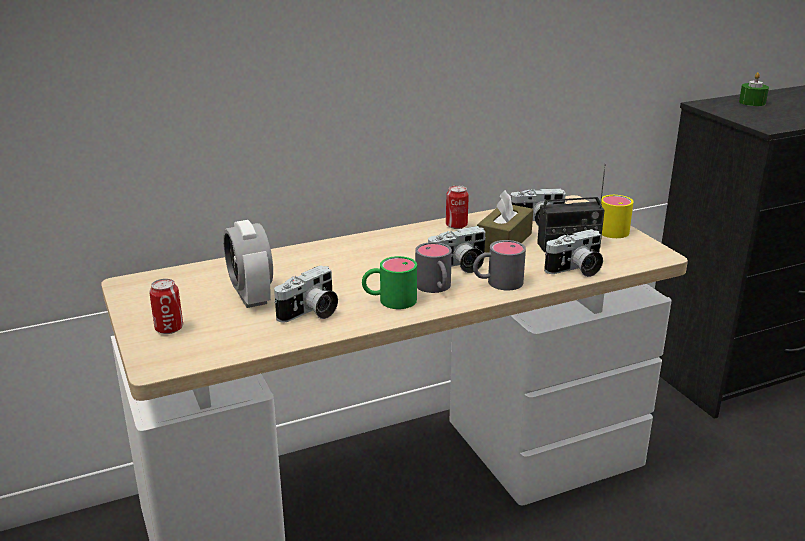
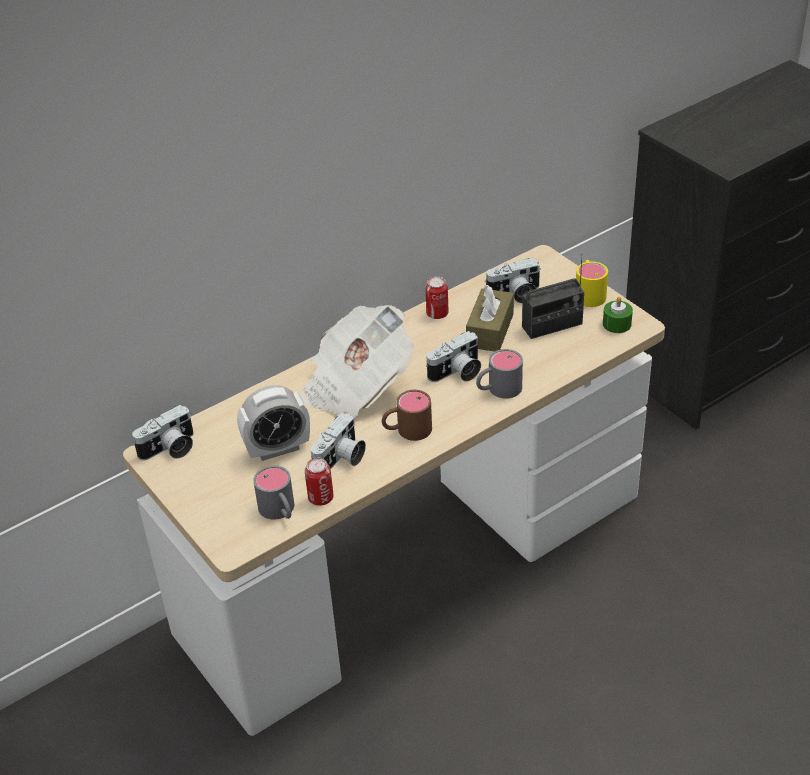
camera: 10 degrees left, 15 degrees up
can [149,279,183,334] -> can moved to [305,458,334,506]
alarm clock [223,220,273,308] -> alarm clock turned 75 degrees counterclockwise [237,385,310,461]
green mug [362,256,417,309] -> brown mug [382,390,432,441]
grey mug [415,242,452,293] -> grey mug moved to [253,466,294,520]
camera [544,229,603,277] -> camera moved to [132,405,194,460]
green candle [739,72,769,106] -> green candle moved to [603,297,633,333]
none -> newspaper [300,305,414,418]

